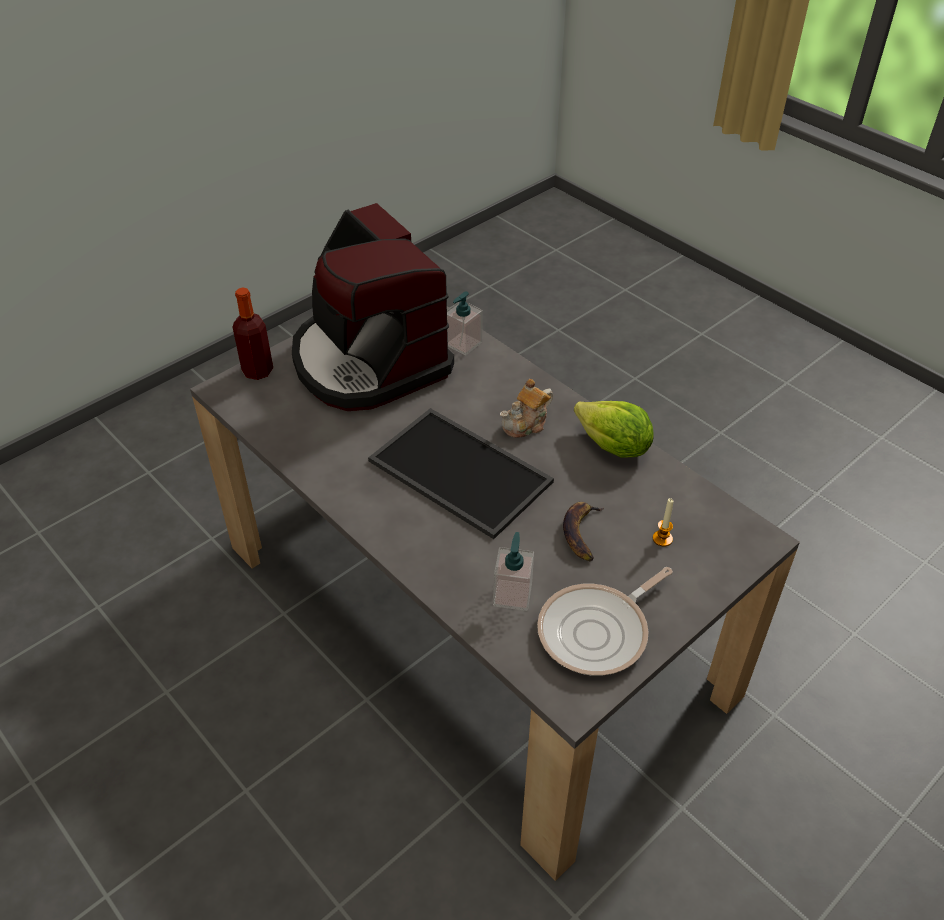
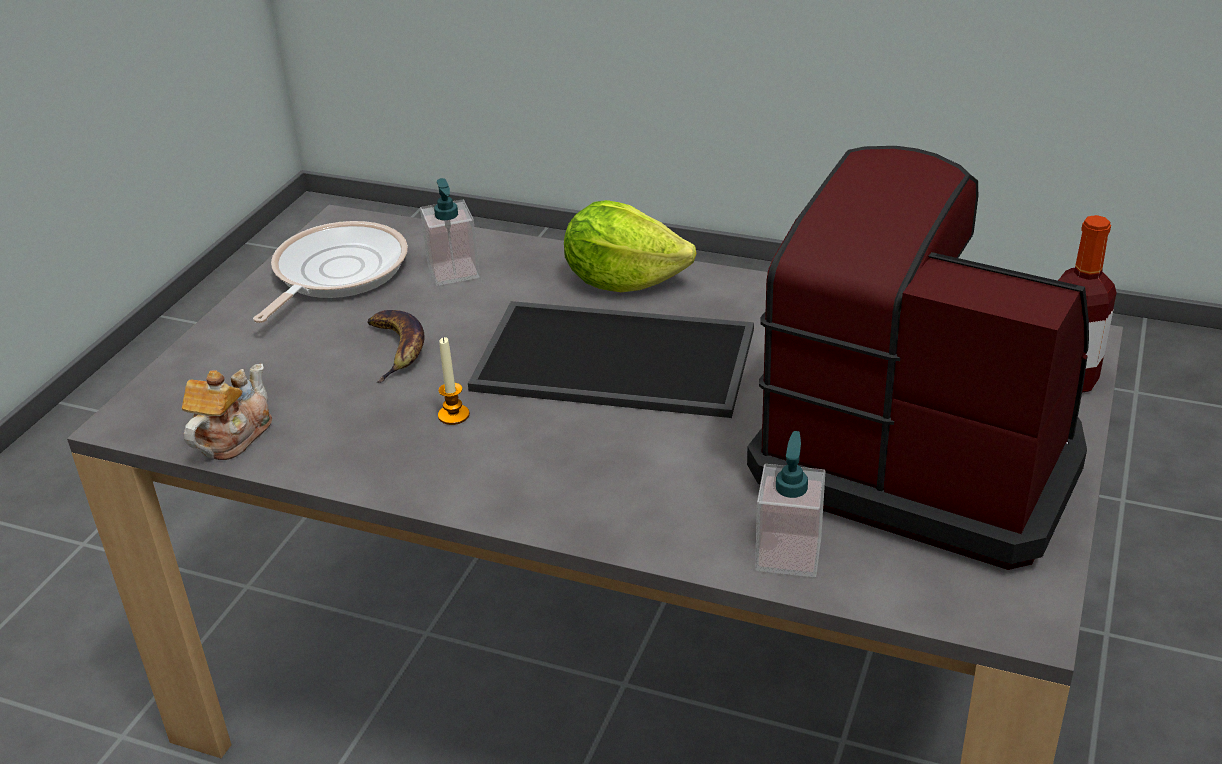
camera: 155 degrees right, 10 degrees down
teapot [500,379,553,438] -> teapot moved to [182,364,272,460]
lettuce [574,401,654,458] -> lettuce moved to [564,200,697,292]
candle [653,498,674,547] -> candle moved to [438,337,470,425]

